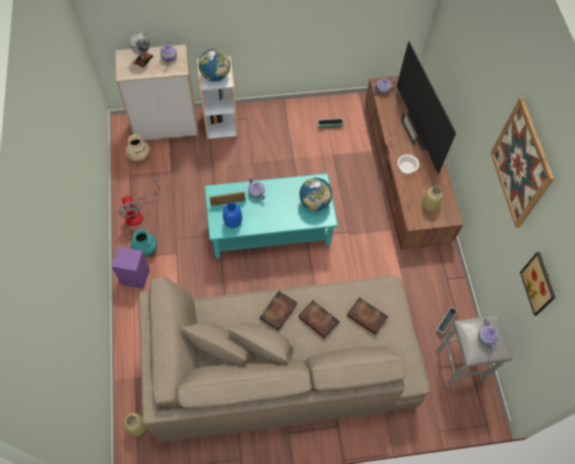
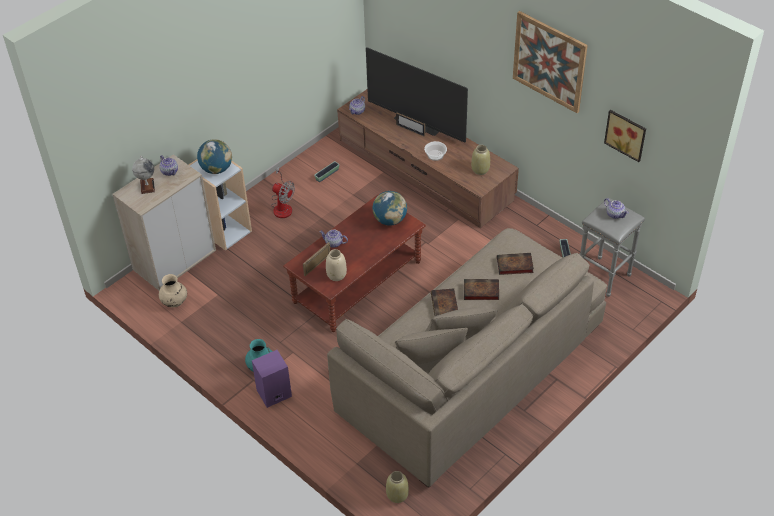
camera: 35 degrees left, 15 degrees down
fan [118,177,159,226] -> fan moved to [271,166,295,218]
turquoise coffee table [205,173,338,259] -> brown coffee table [283,194,426,332]
blue vase [223,202,242,228] -> beige vase [326,249,347,281]

